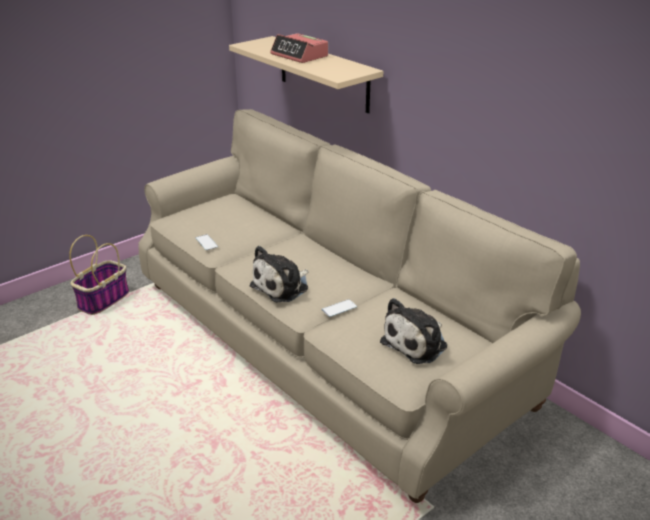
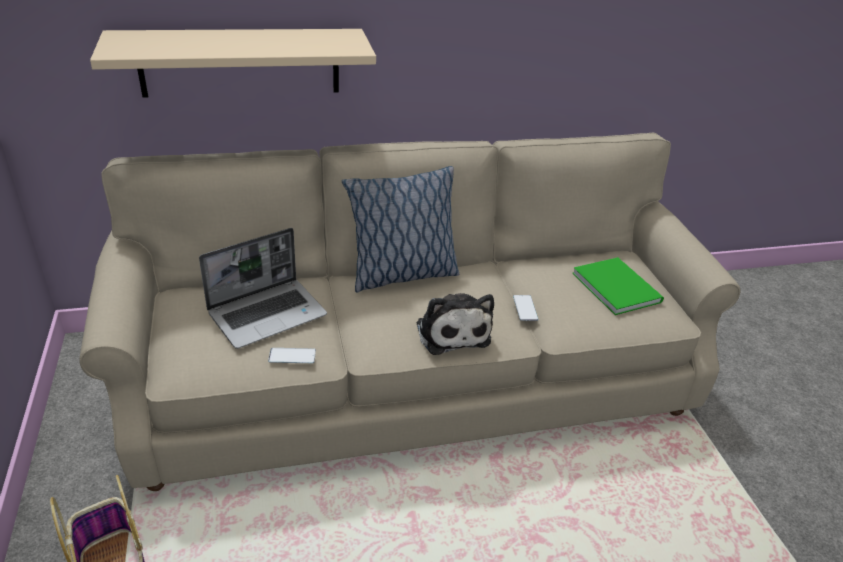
camera: 65 degrees left, 5 degrees up
alarm clock [270,33,328,63] -> none
plush toy [380,298,447,364] -> green book [572,257,664,315]
none -> laptop [199,228,327,349]
none -> pillow [342,166,459,293]

